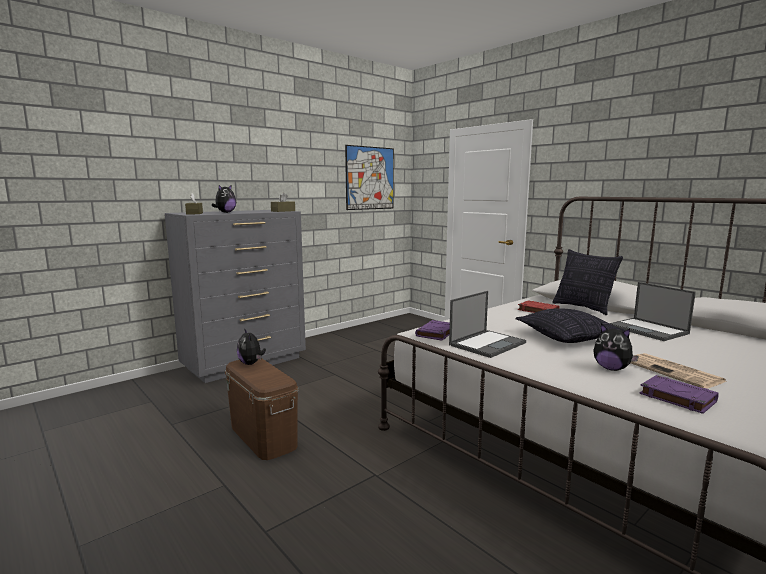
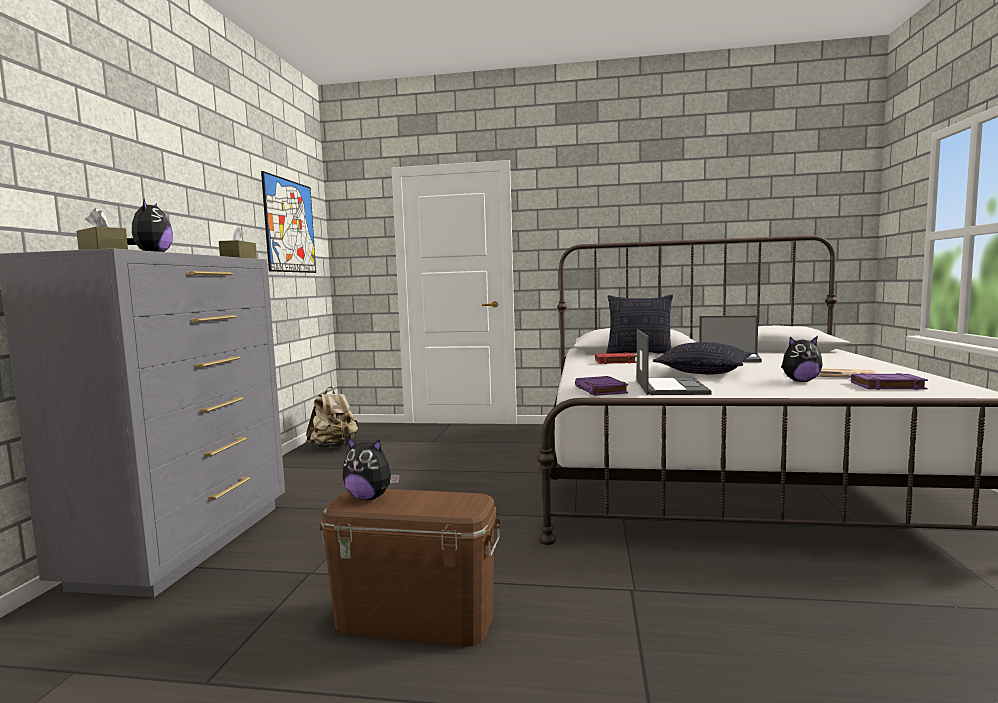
camera: 40 degrees left, 5 degrees down
none -> beige backpack [306,386,358,449]

